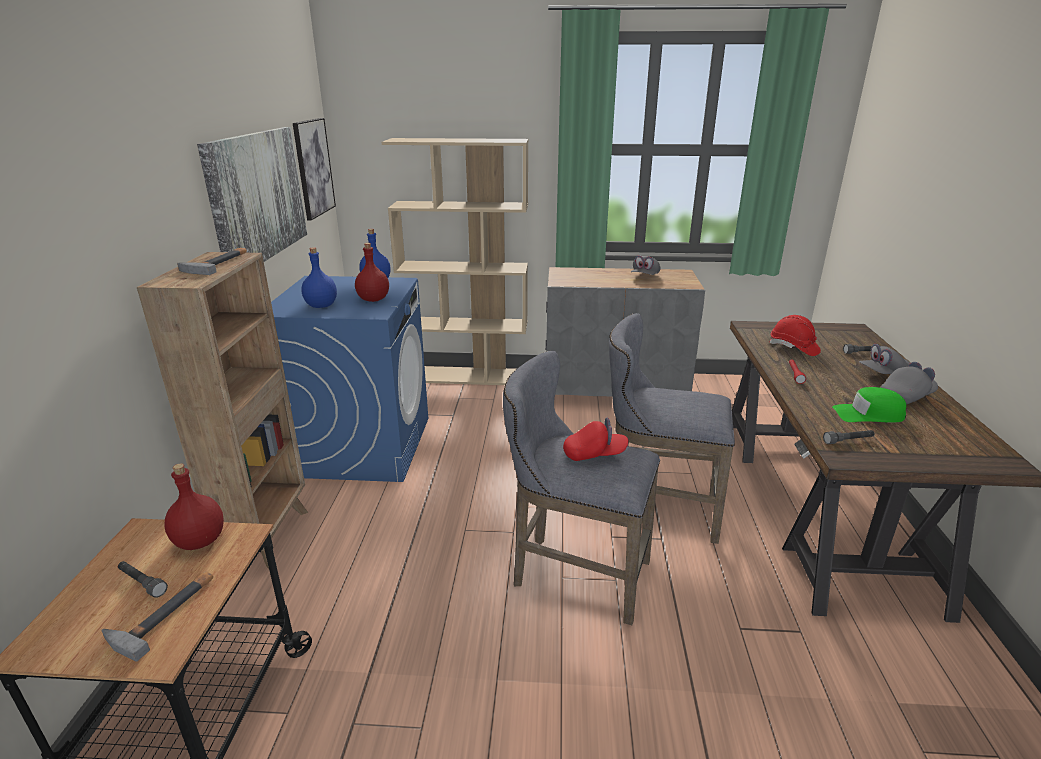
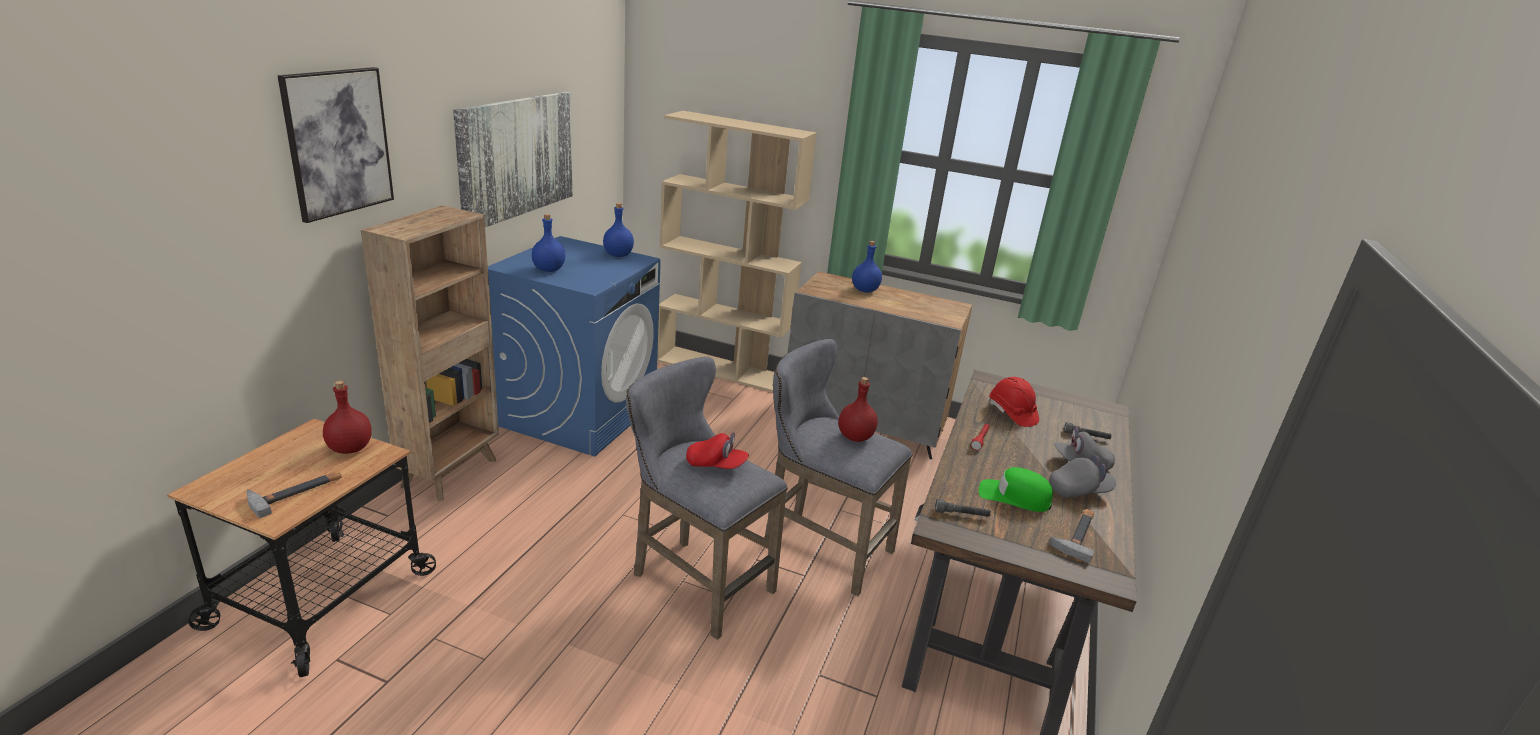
camera: 15 degrees right, 0 degrees up
grey flashlight [118,561,168,598] -> none
hammer [177,248,247,275] -> hammer moved to [1049,509,1094,563]
picture [293,118,336,221] -> picture moved to [278,67,394,223]
red bottle [355,243,389,302] -> red bottle moved to [838,377,878,442]
grey cap [631,255,661,275] -> none
none -> blue bottle [852,241,882,293]

